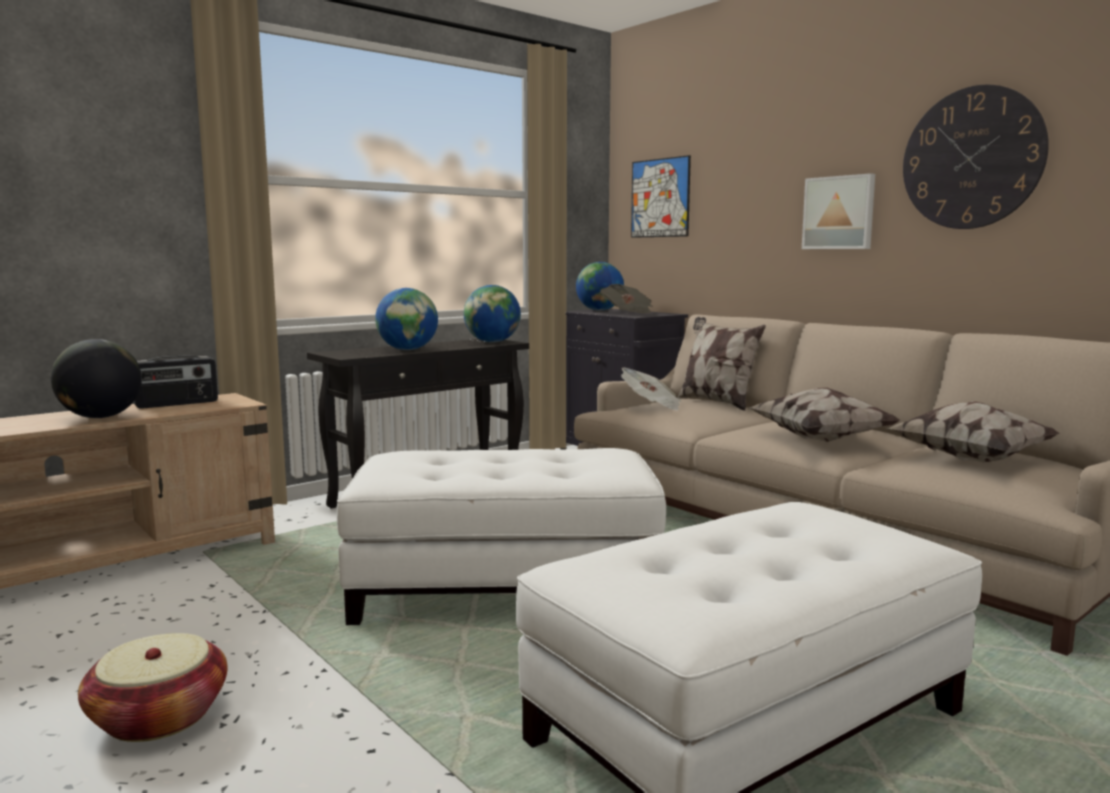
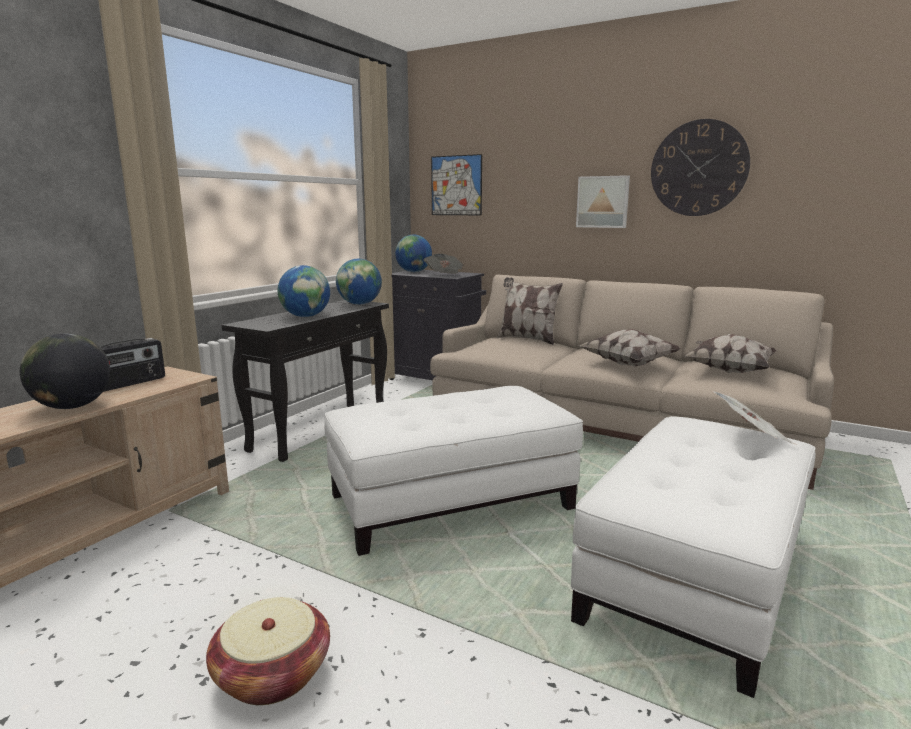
camera: 20 degrees left, 5 degrees up
newspaper [621,368,681,411] -> newspaper moved to [712,391,798,445]

